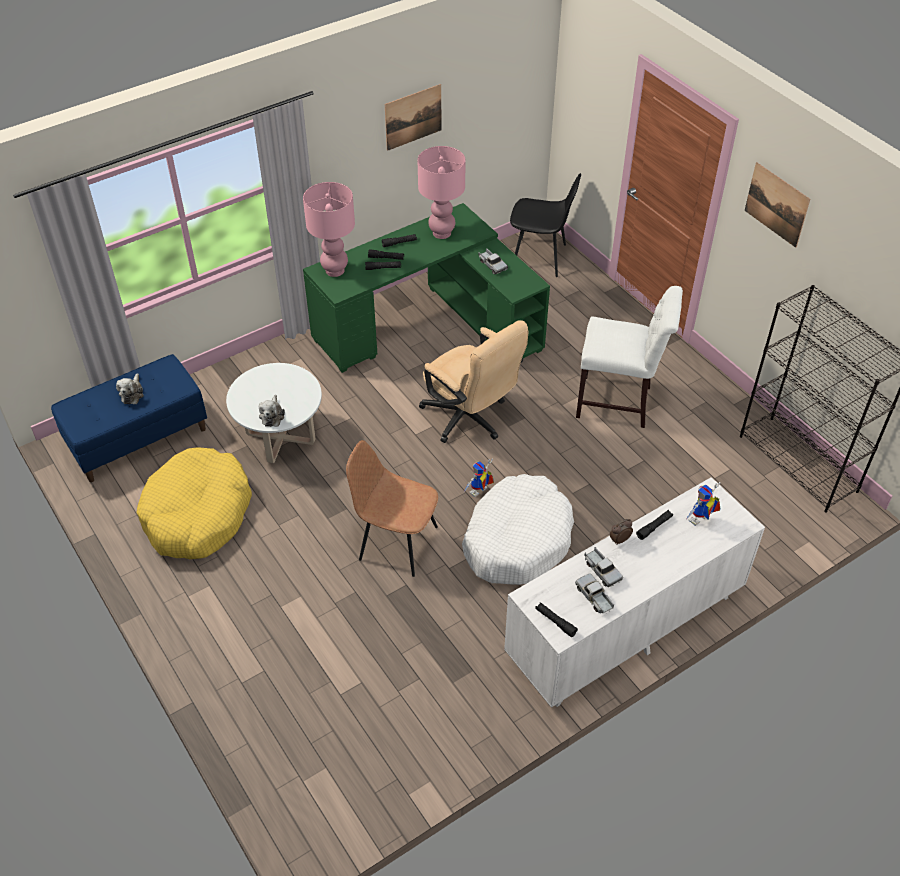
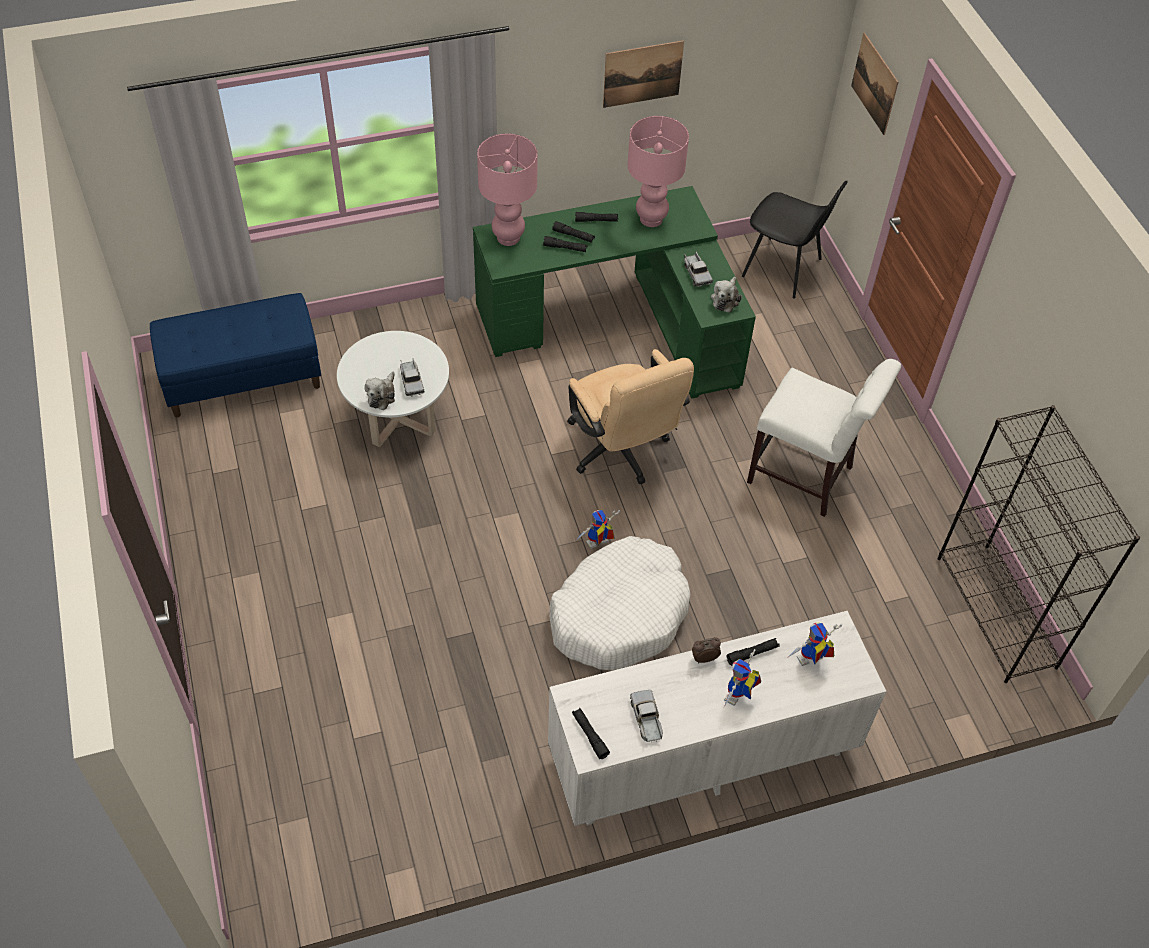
camera: 15 degrees right, 5 degrees up
plush toy [116,373,144,404] -> plush toy moved to [711,277,742,313]
yellow dog bed [137,447,252,559] -> none
brown chair [346,440,438,577] -> none
toy truck [584,547,623,587] -> toy truck moved to [400,358,424,396]
picture [745,162,810,248] -> picture moved to [851,33,898,135]
none -> toy robot [724,649,761,707]

